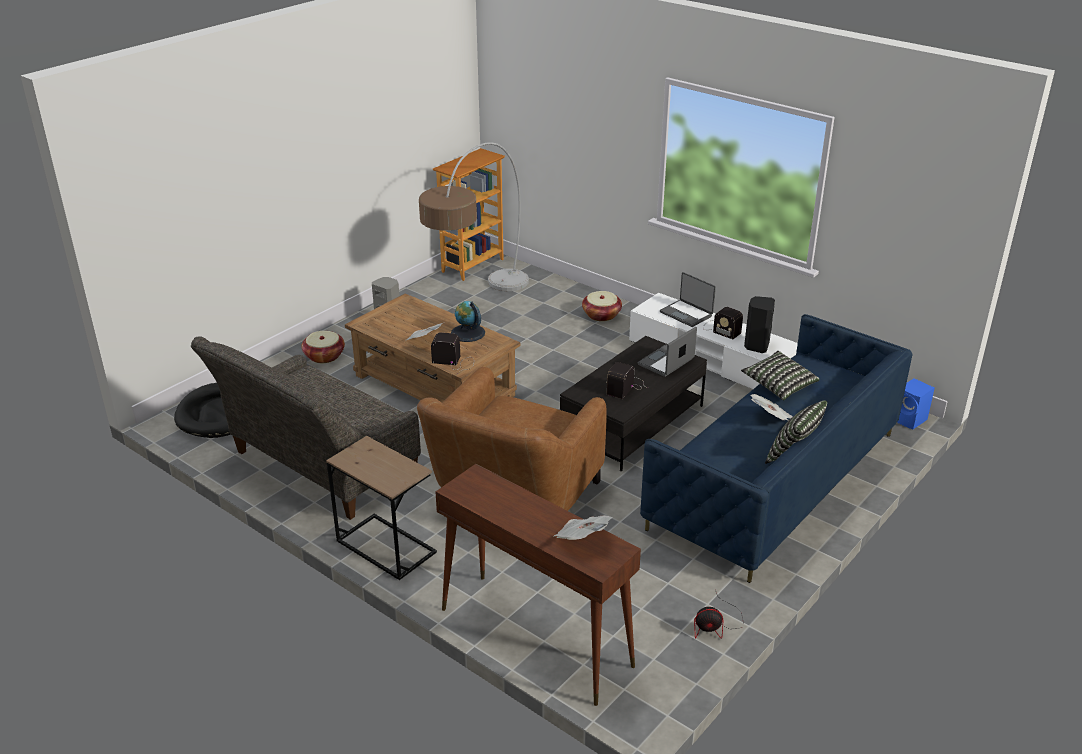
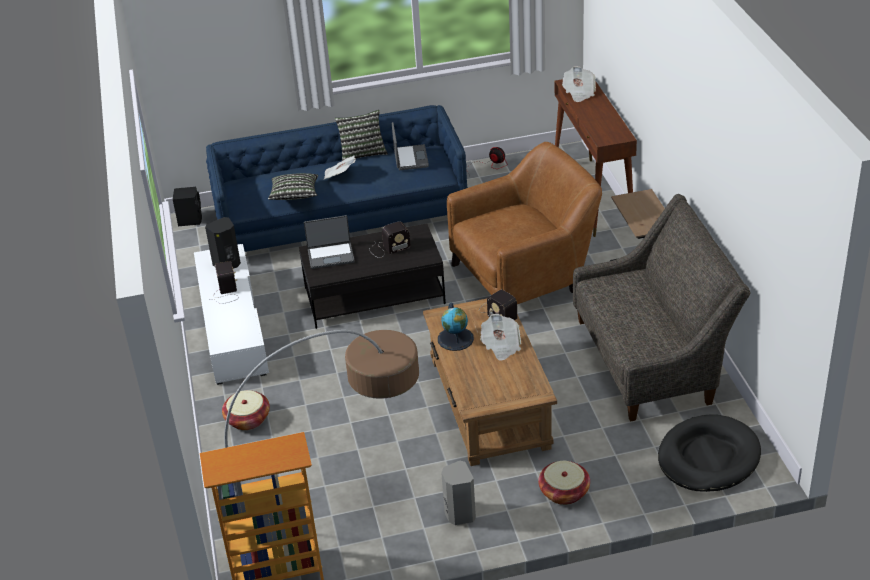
camera: 140 degrees left, 5 degrees up
laptop [660,272,716,327] -> laptop moved to [392,122,429,170]
blue speaker [897,378,935,429] -> black speaker [173,186,202,226]

